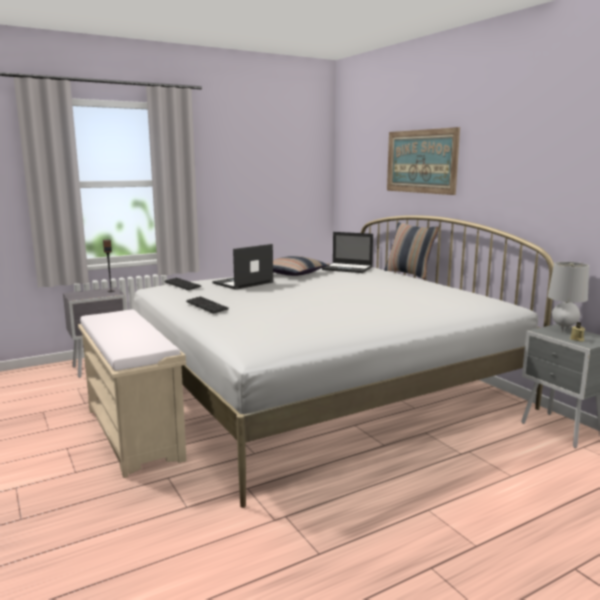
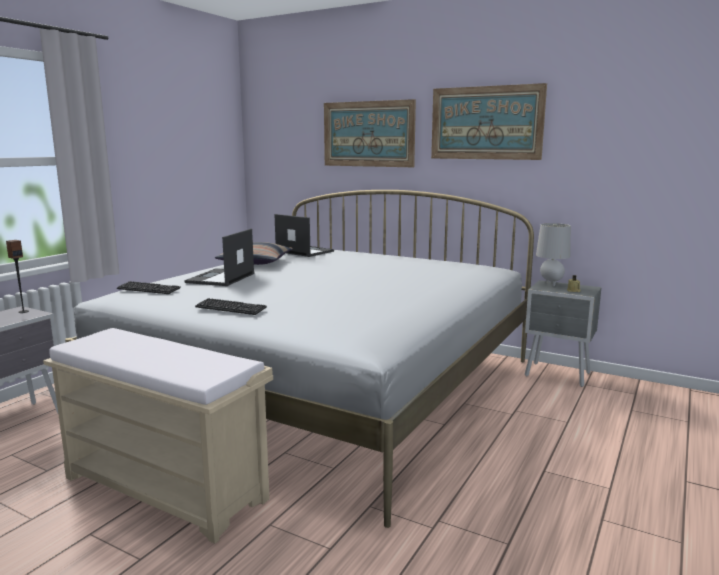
camera: 30 degrees left, 0 degrees up
laptop [322,232,373,273] -> laptop turned 135 degrees counterclockwise [274,214,334,257]
pillow [384,222,439,279] -> none
none -> picture [431,83,547,160]

